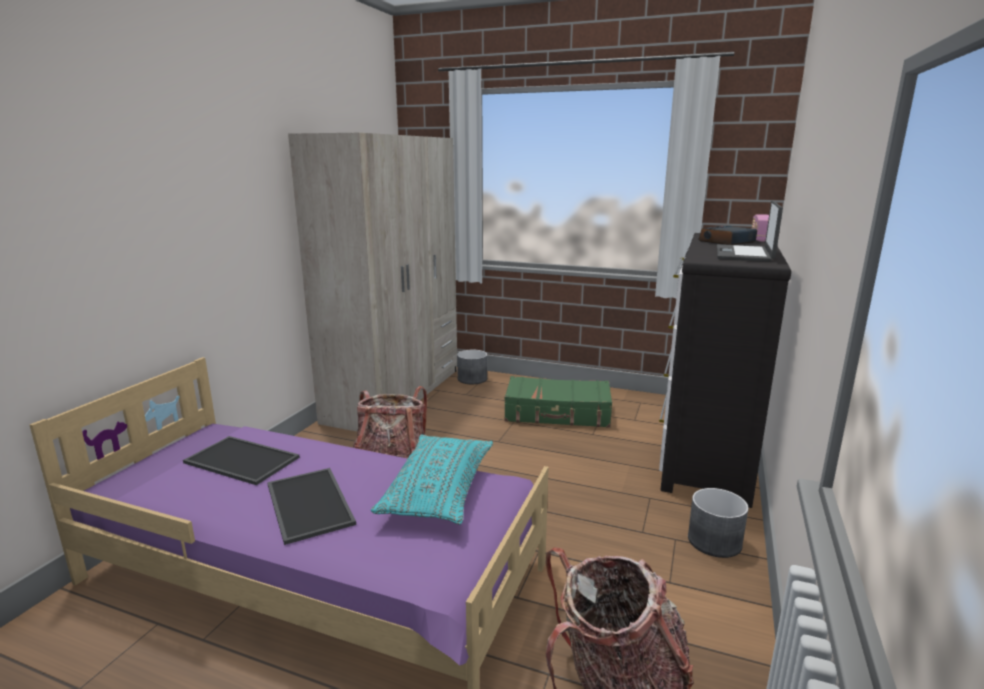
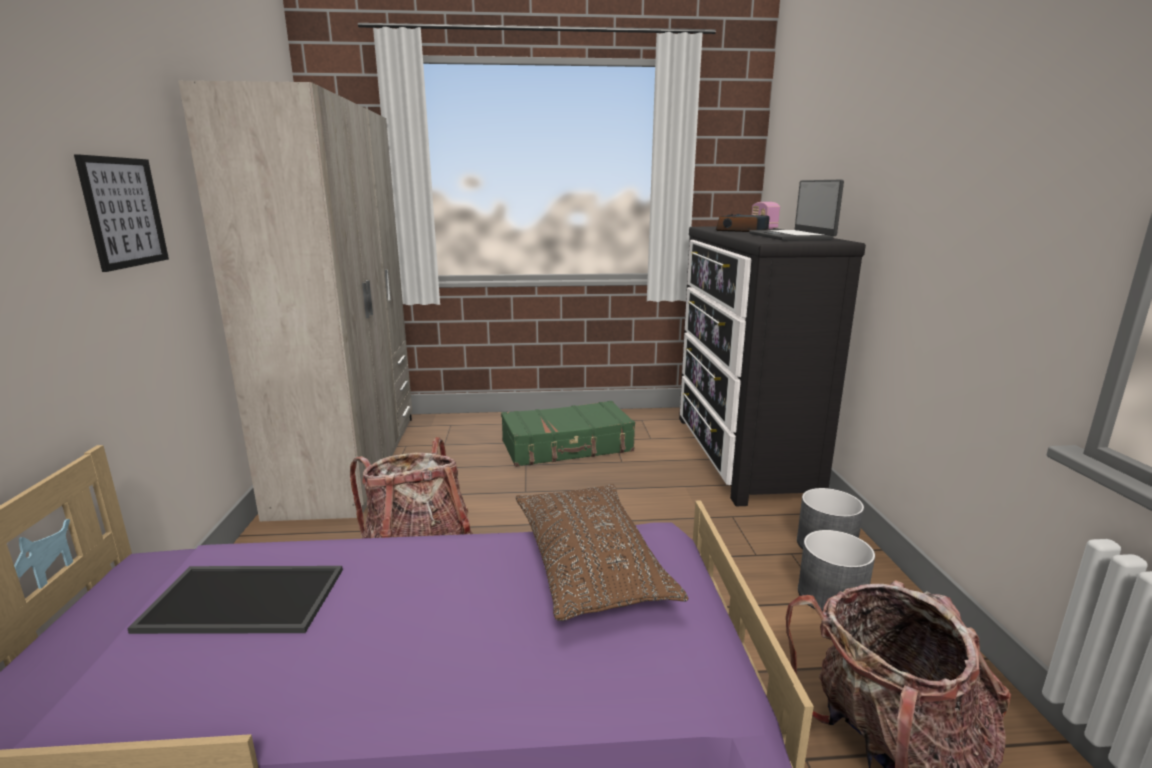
camera: 25 degrees left, 0 degrees up
tray [267,468,356,545] -> none
turquoise pillow [371,435,493,525] -> brown pillow [516,484,688,621]
grey planter [457,350,487,384] -> grey planter moved to [798,530,875,612]
none -> picture [74,154,169,272]

